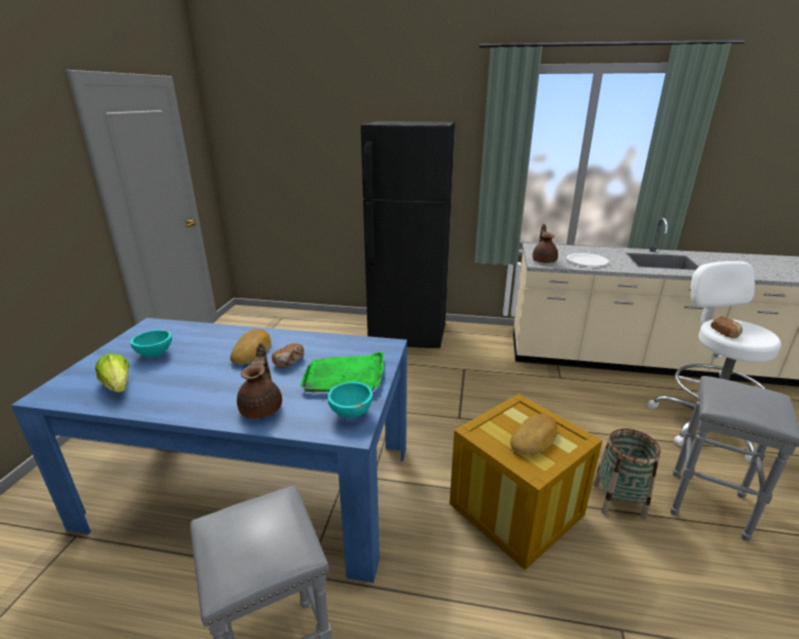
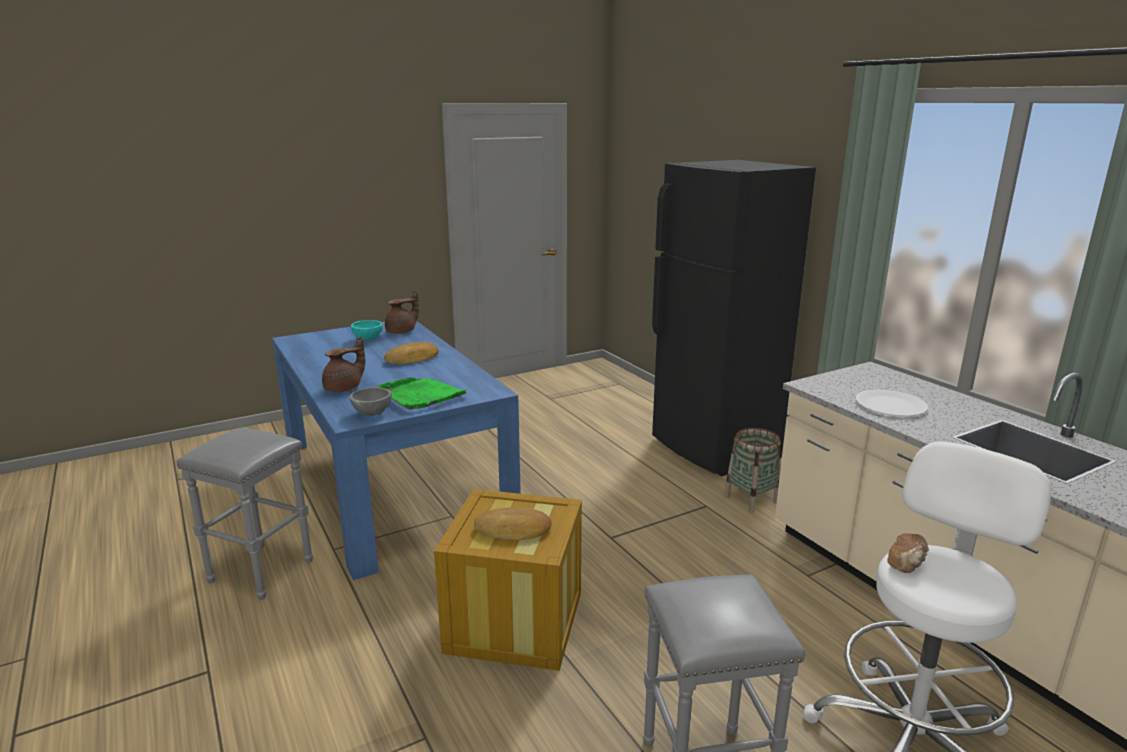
camera: 50 degrees right, 5 degrees down
lettuce [95,353,130,393] -> none
bread [272,343,304,368] -> none
turquoise bowl [328,381,373,418] -> grey bowl [349,387,392,416]
brown teapot [532,224,558,263] -> brown teapot moved to [385,290,419,334]
basket [593,428,661,520] -> basket moved to [724,428,781,513]

